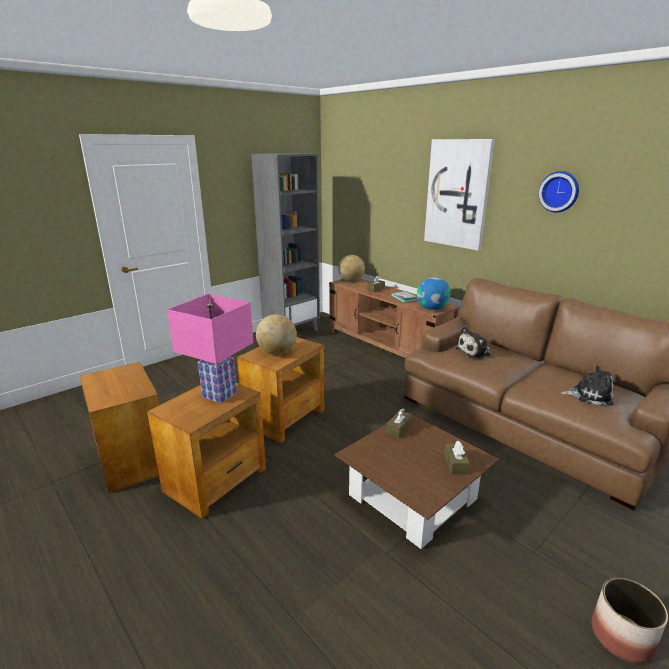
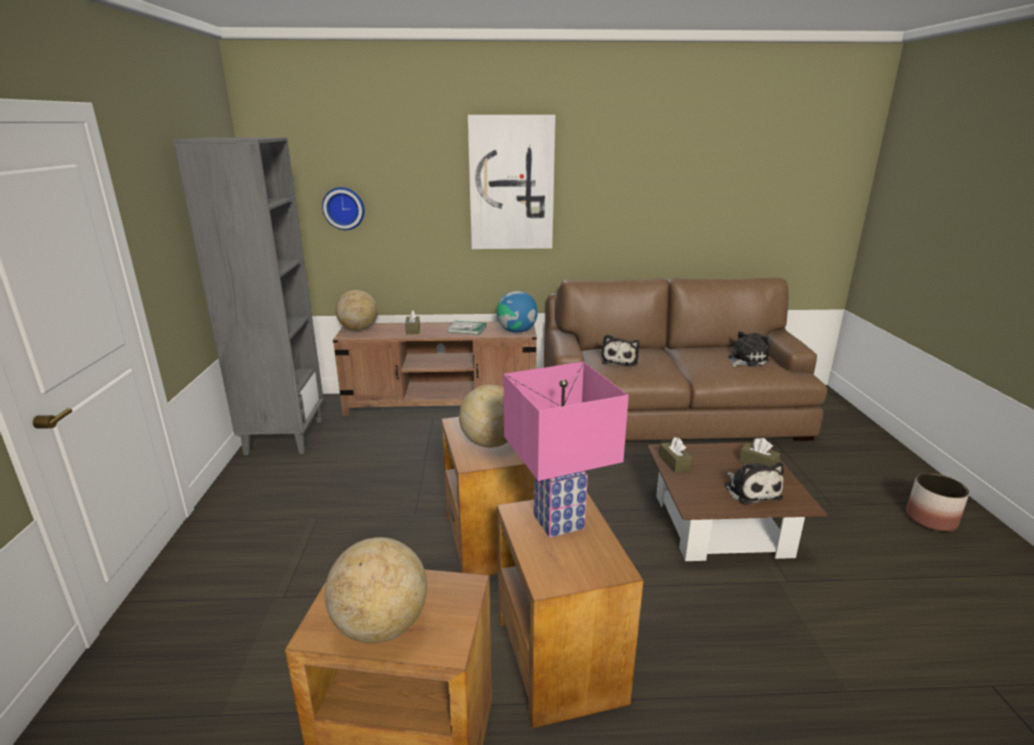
camera: 50 degrees left, 0 degrees up
wall clock [539,171,579,213] -> wall clock moved to [322,187,365,230]
none -> globe [325,537,427,644]
none -> plush toy [725,462,784,505]

